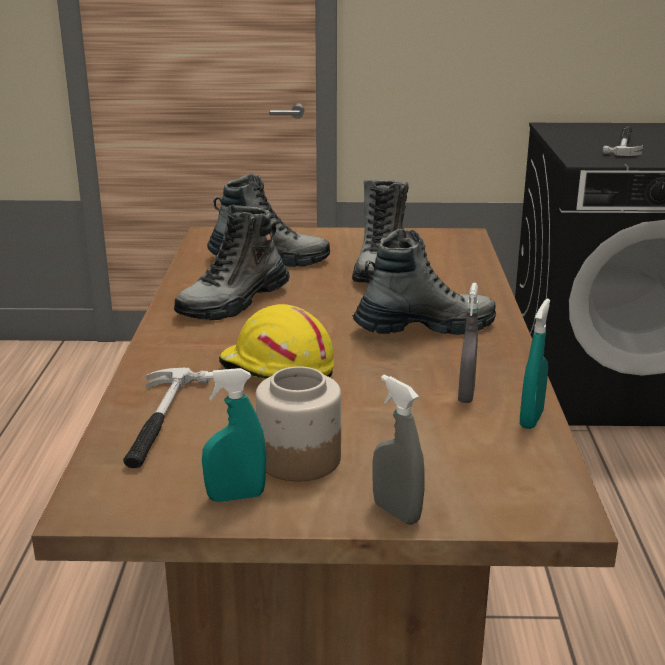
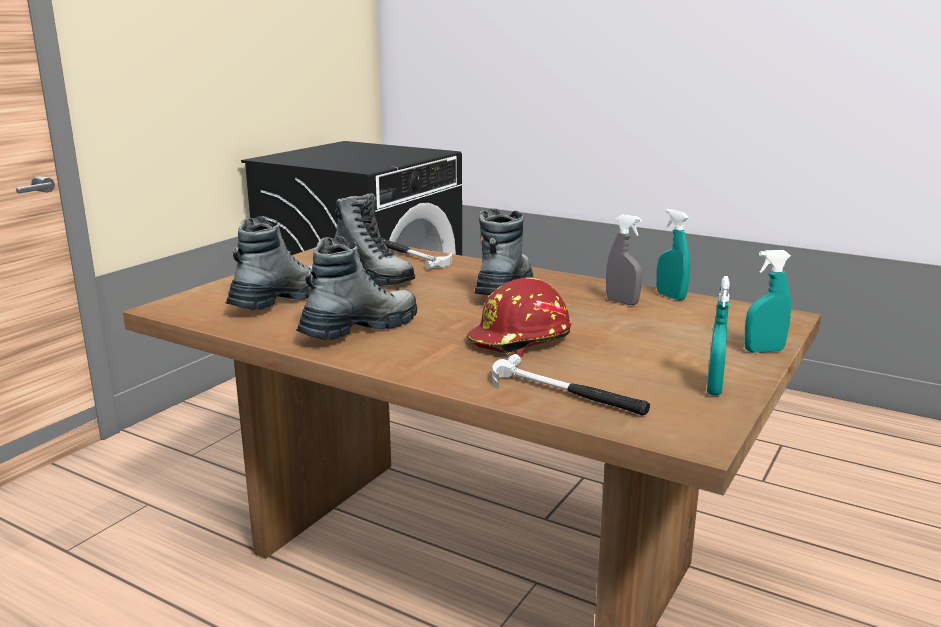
camera: 60 degrees left, 5 degrees down
boot [174,205,290,320] -> boot turned 120 degrees counterclockwise [296,236,417,340]
yellow hard hat [219,304,335,379] -> red hard hat [466,277,571,357]
jar [255,366,341,481] -> none
grey spray bottle [372,375,425,525] -> turquoise spray bottle [744,250,791,353]
hammer [603,126,643,156] -> hammer moved to [381,238,452,270]

